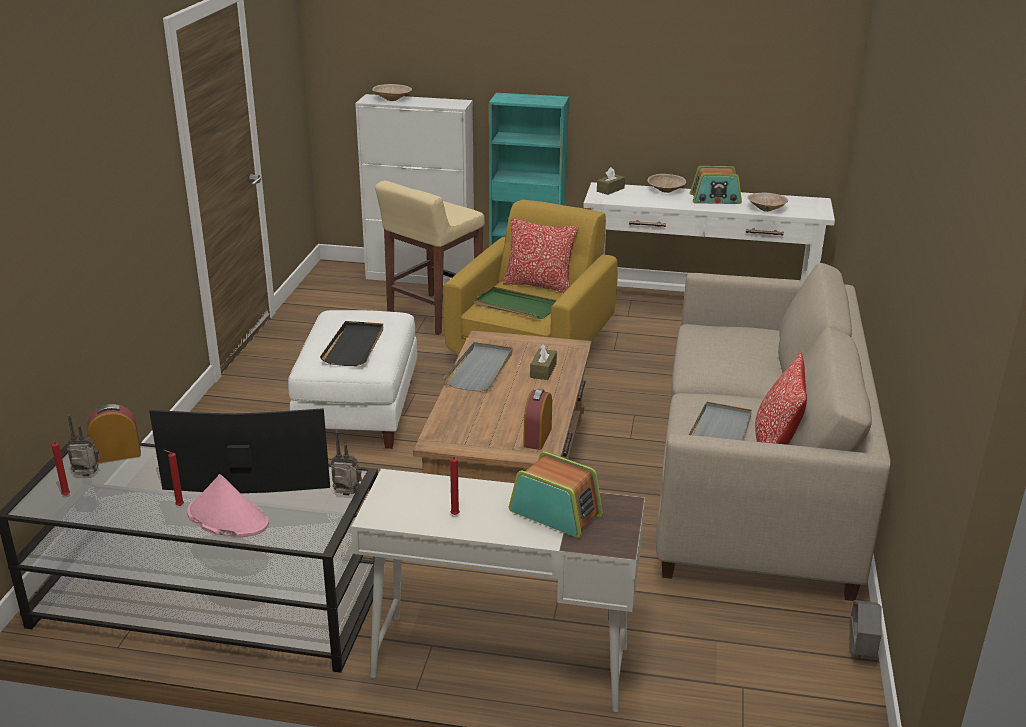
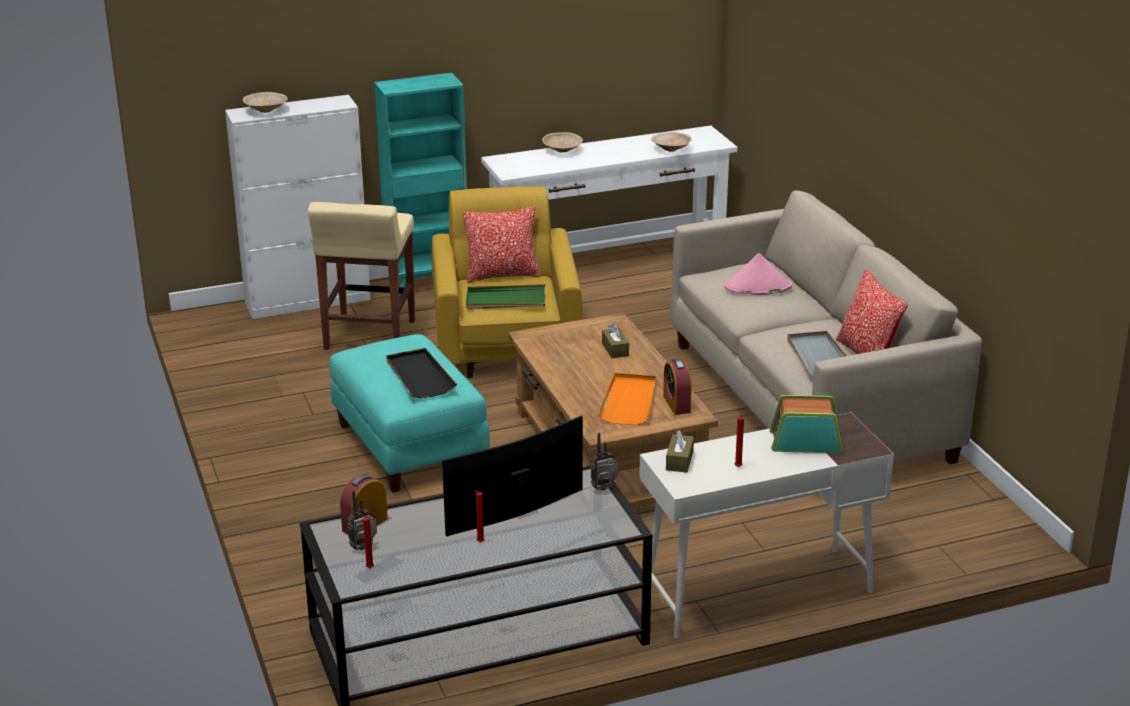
camera: 30 degrees left, 0 degrees up
pink hat [187,474,269,538] -> pink hat moved to [724,253,792,295]
white ottoman [288,310,417,449] -> turquoise ottoman [329,334,490,493]
grey tray [443,342,512,392] -> none
brown tissue box [597,167,625,195] -> brown tissue box moved to [666,430,694,473]
radio [690,166,742,204] -> none
grey planter [849,600,882,657] -> none
none -> orange tray [598,373,656,425]

